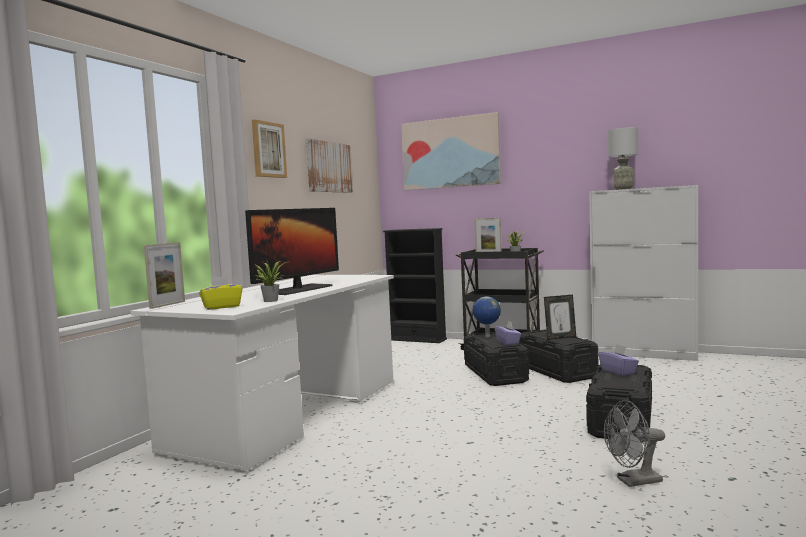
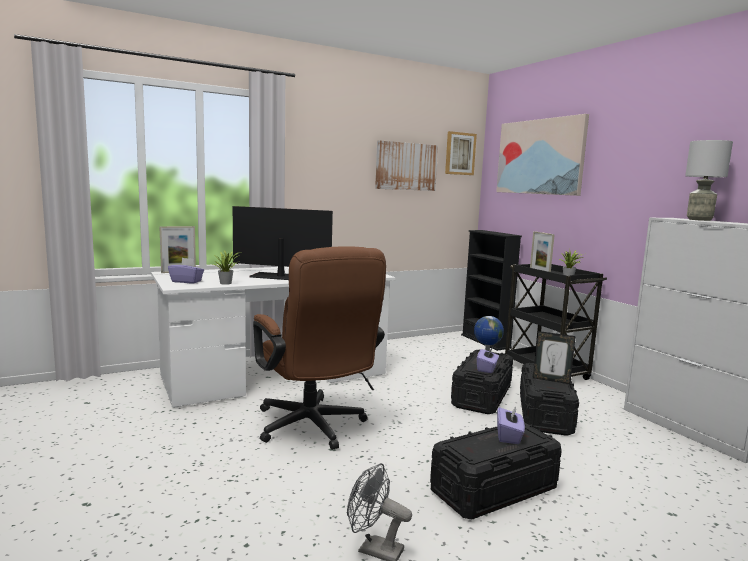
camera: 35 degrees right, 5 degrees up
yellow tissue box [199,276,243,310] -> purple tissue box [168,258,204,283]
monitor [245,208,339,295] -> monitor turned 150 degrees counterclockwise [233,206,333,280]
picture [252,120,287,178] -> picture moved to [445,131,477,175]
none -> brown office chair [253,246,386,450]

